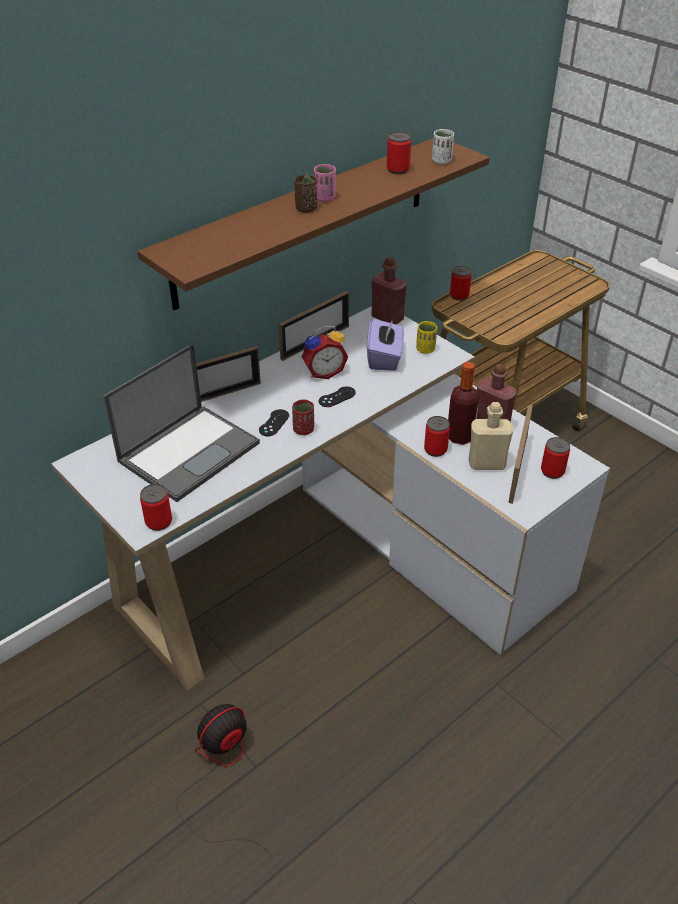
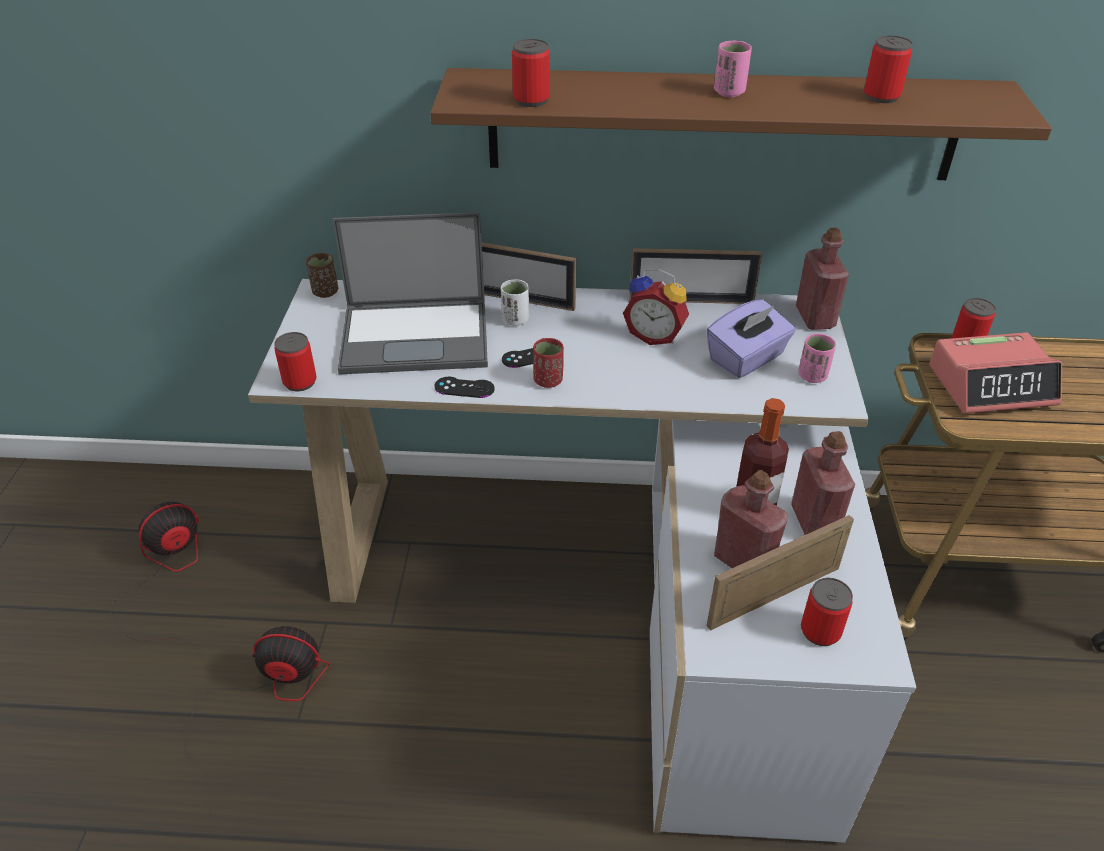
camera: 45 degrees right, 0 degrees up
brown cup [294,175,317,213] -> brown cup moved to [306,253,338,298]
black game controller [319,386,356,407] -> black game controller moved to [434,377,495,398]
yellow cup [416,321,437,354] -> pink cup [798,333,836,383]
can [424,416,450,457] -> can moved to [512,39,550,107]
white cup [432,129,454,164] -> white cup moved to [501,279,529,326]
beige bottle [469,402,514,470] -> red bottle [714,470,788,568]
none -> fan [111,502,203,658]
none -> alarm clock [929,332,1062,413]

